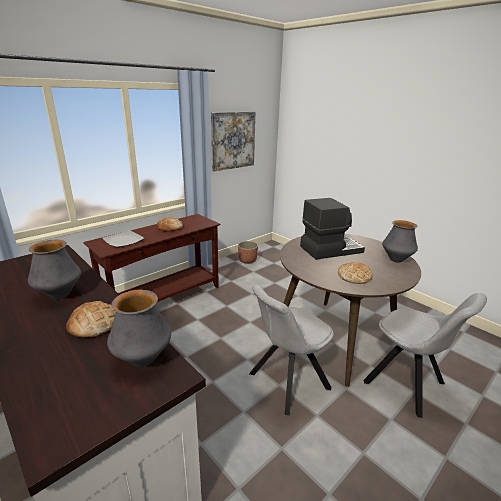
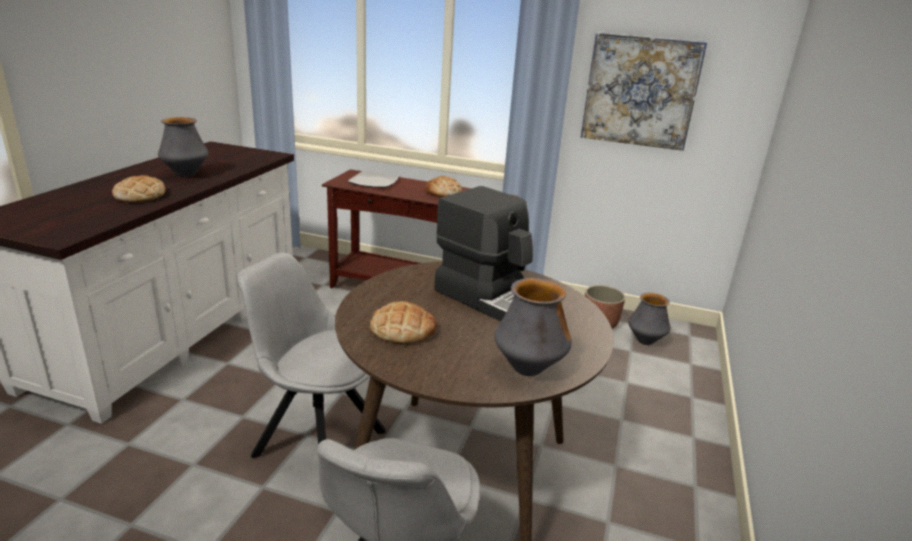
camera: 60 degrees right, 0 degrees up
vase [107,290,171,367] -> vase moved to [628,293,671,345]

